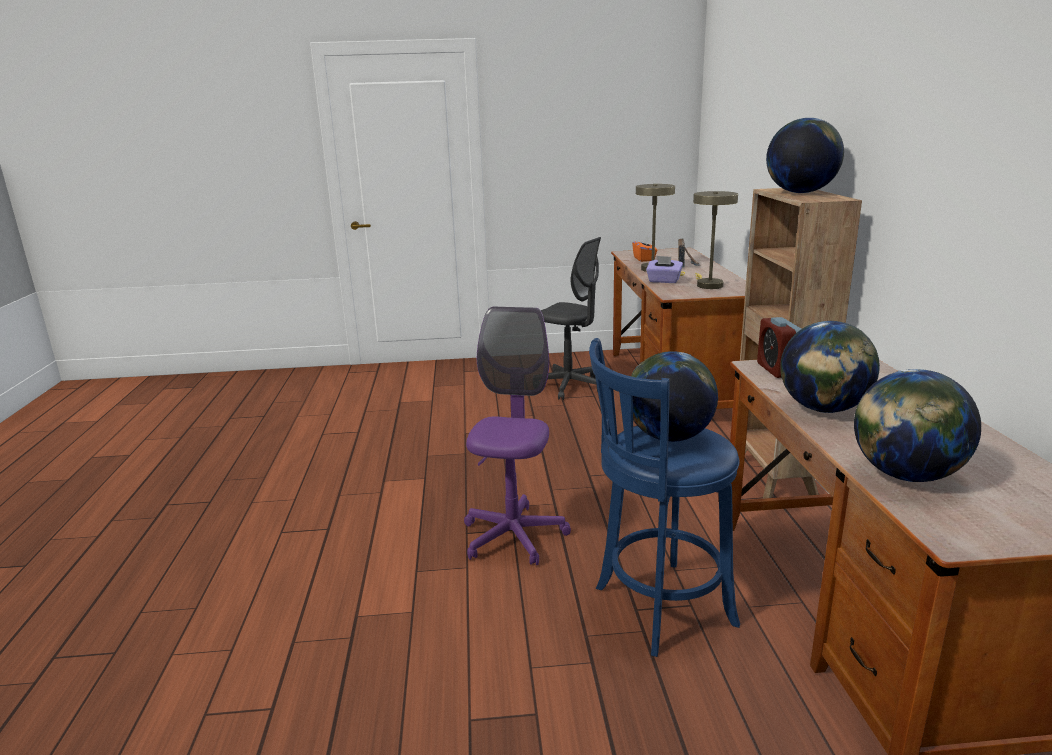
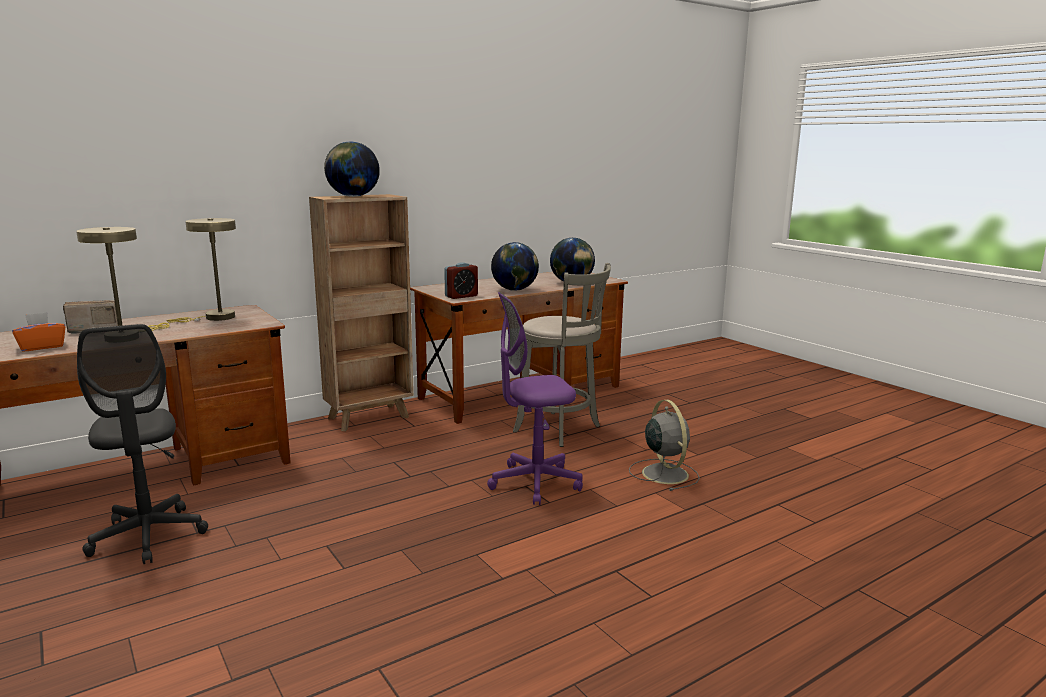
camera: 120 degrees left, 5 degrees down
grey office chair [541,237,601,400] -> grey office chair turned 150 degrees clockwise [77,324,208,564]
blue stool [589,338,740,657] -> grey stool [513,263,611,447]
globe [631,351,718,442] -> none
purple tissue box [646,256,683,283] -> none
none -> grey fan [629,400,700,491]

